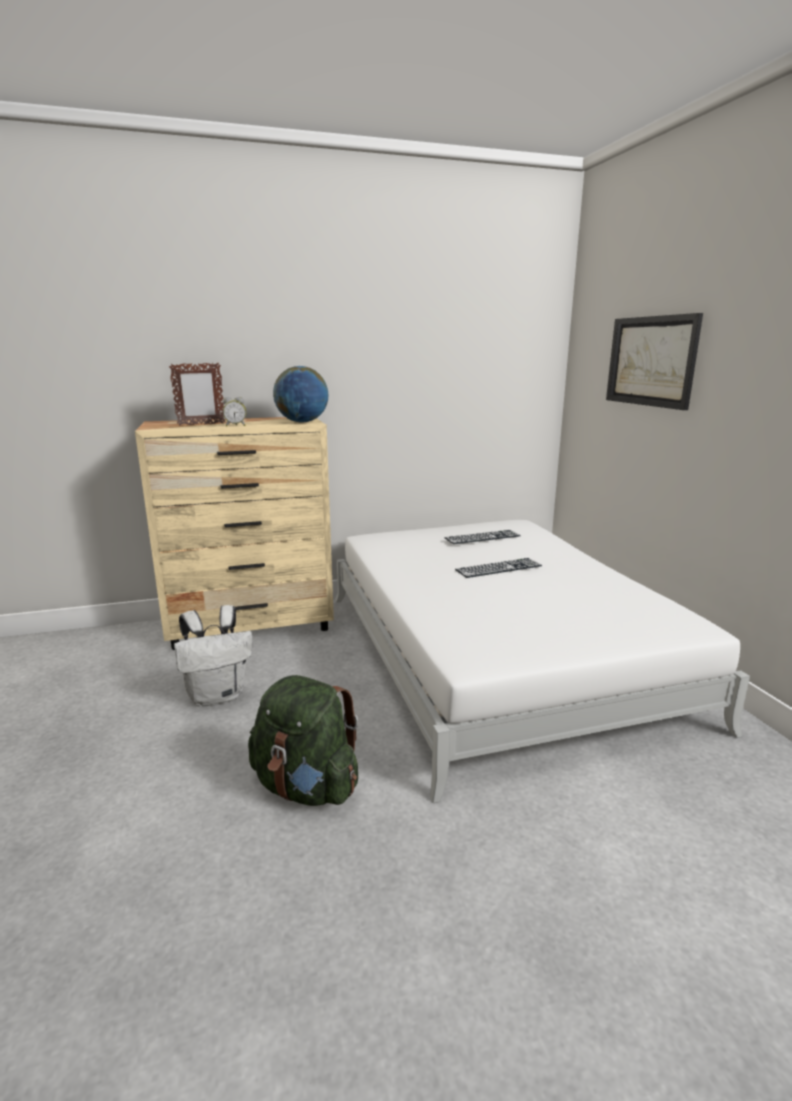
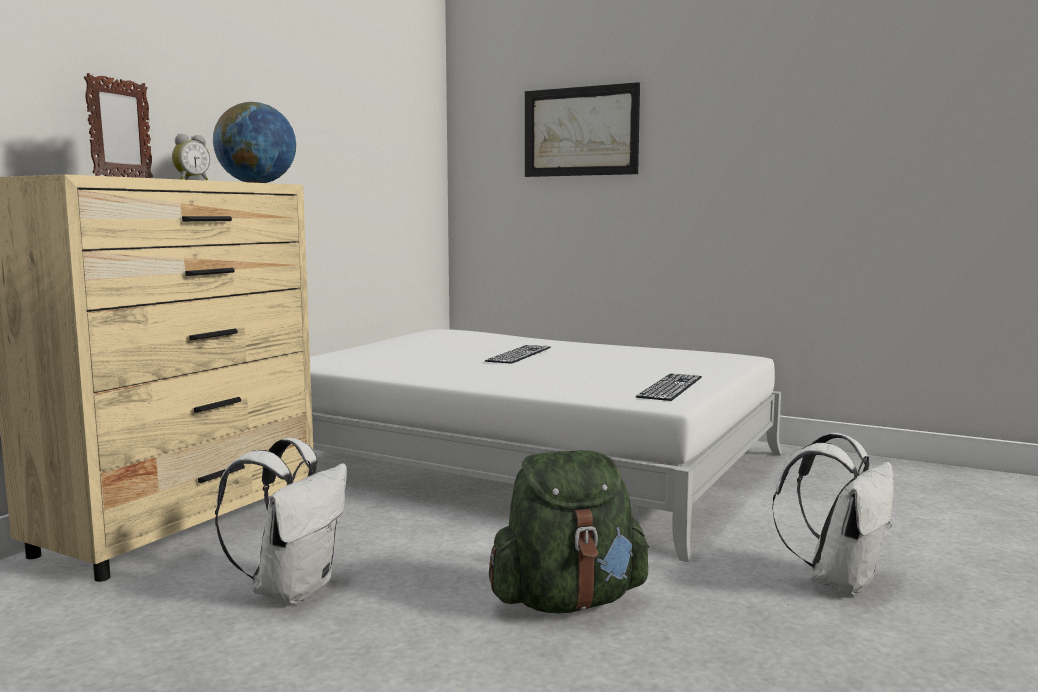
camera: 45 degrees left, 10 degrees down
keyboard [444,530,521,544] -> keyboard moved to [636,374,702,401]
none -> white backpack [772,433,894,595]

